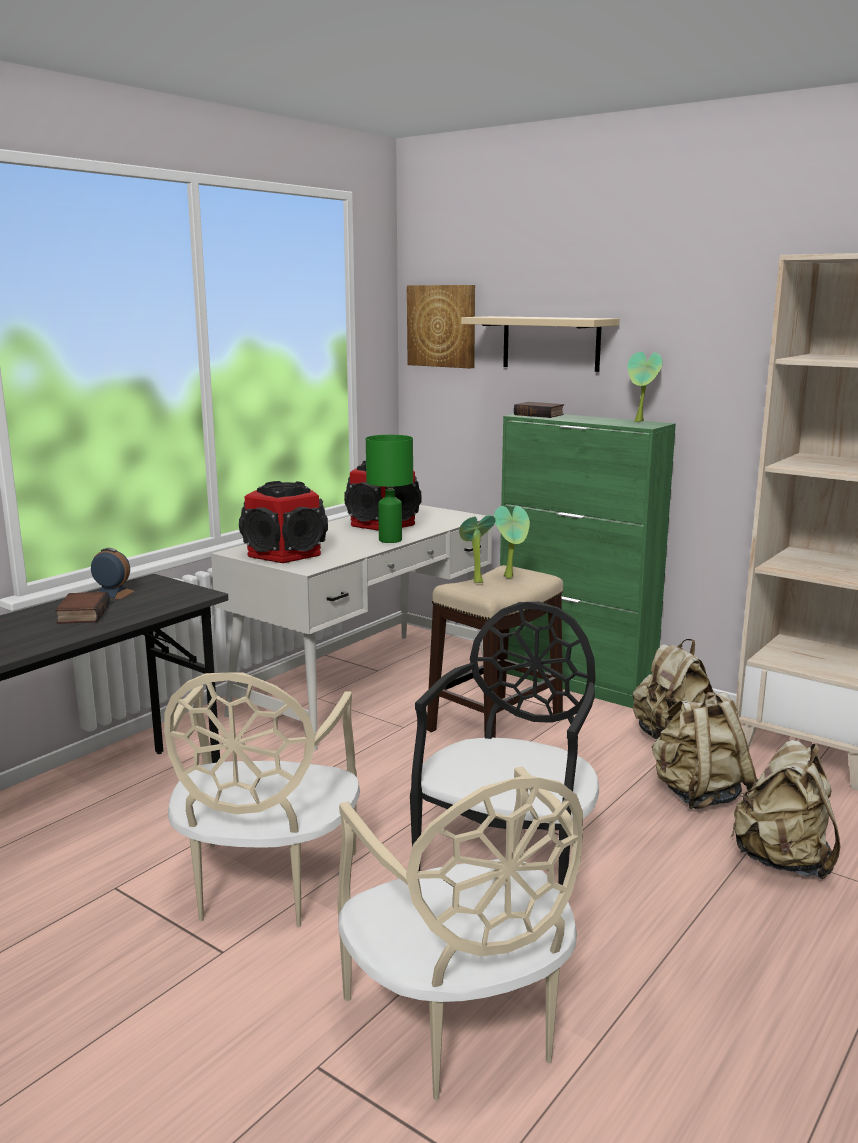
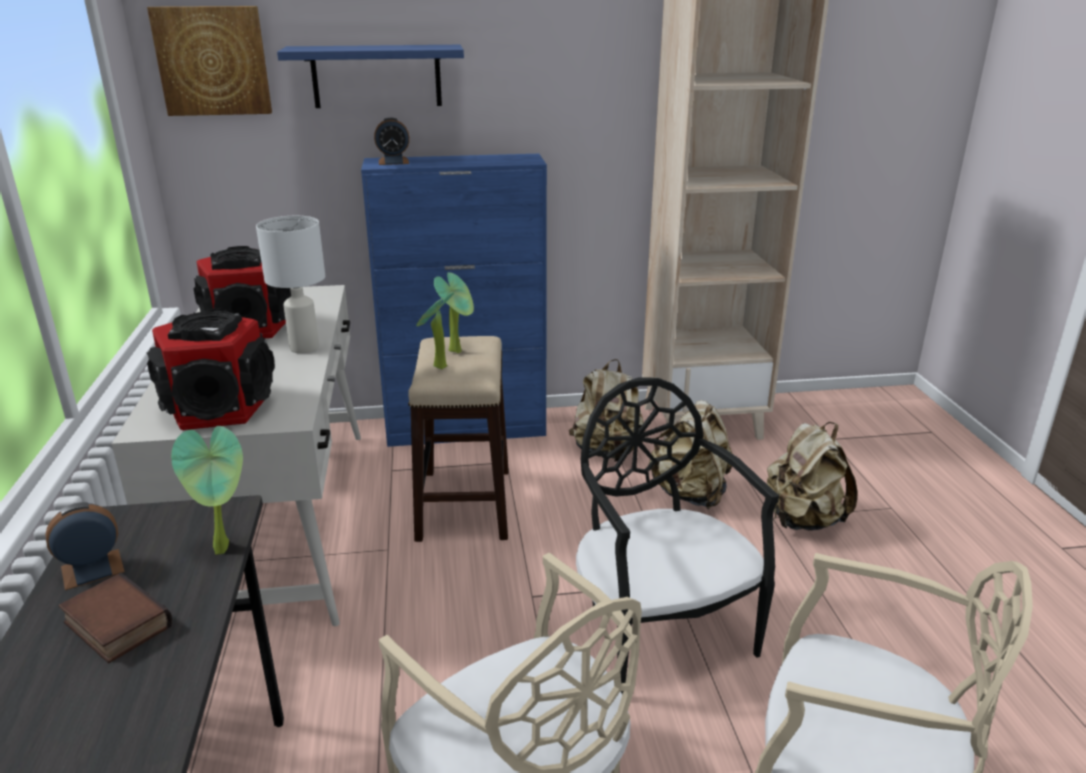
camera: 45 degrees left, 10 degrees up
green table lamp [366,435,413,543] -> white table lamp [256,216,325,353]
beige shelf [461,316,620,372] -> blue shelf [277,45,464,108]
green cabinet [500,414,676,708] -> blue cabinet [361,154,547,447]
book [514,402,564,418] -> alarm clock [374,118,410,165]
potted plant [627,352,662,422] -> potted plant moved to [171,426,243,555]

